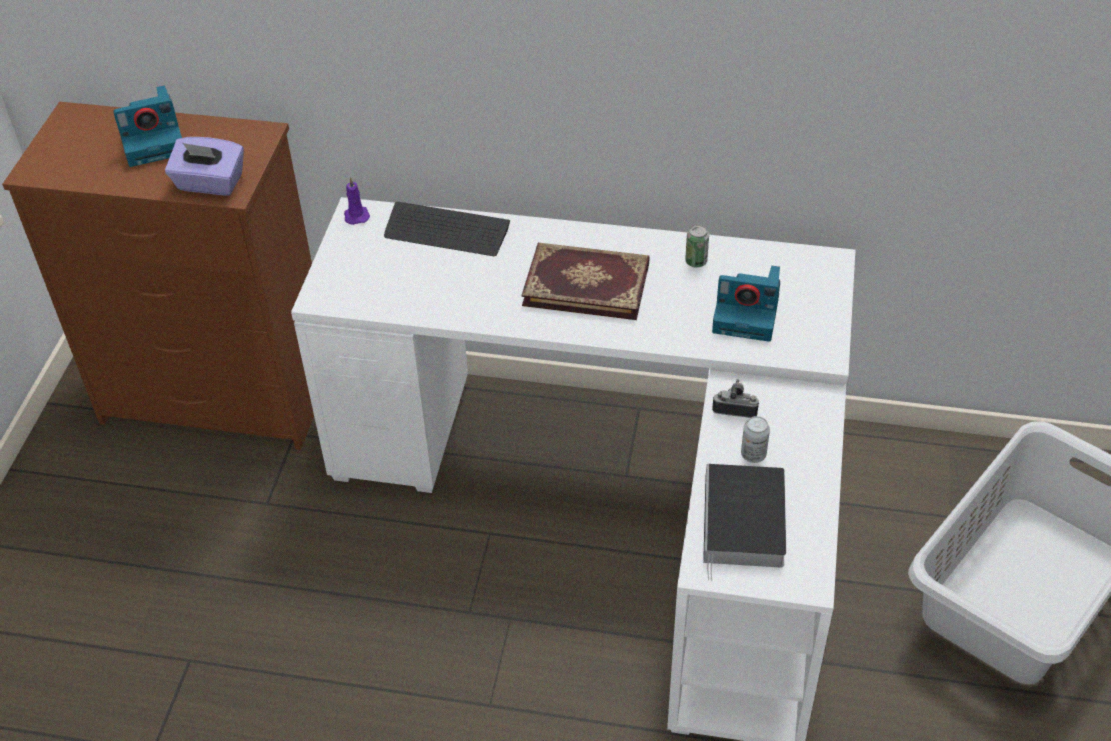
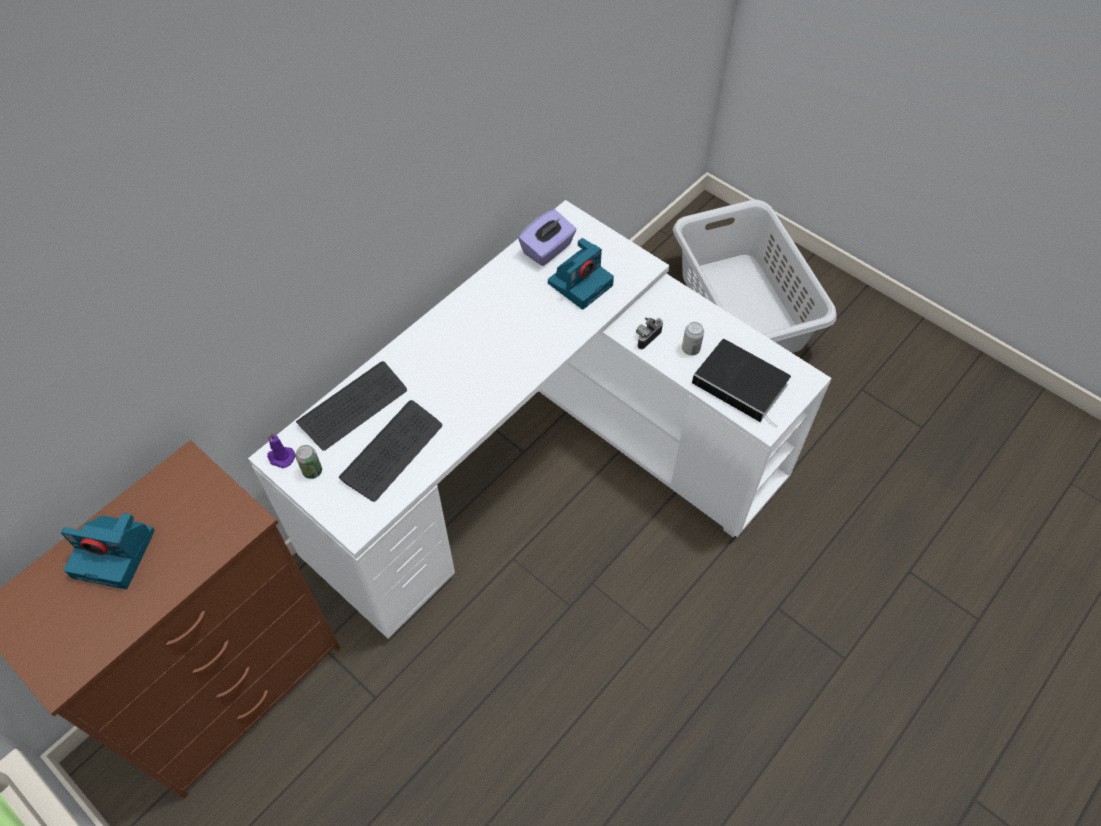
camera: 60 degrees left, 10 degrees up
camera [113,85,182,167] -> camera turned 90 degrees clockwise [61,513,155,589]
purple tissue box [165,137,244,195] -> purple tissue box moved to [518,209,577,266]
book [521,243,649,320] -> none
can [685,225,709,268] -> can moved to [296,445,322,479]
none -> keyboard [339,400,442,502]

